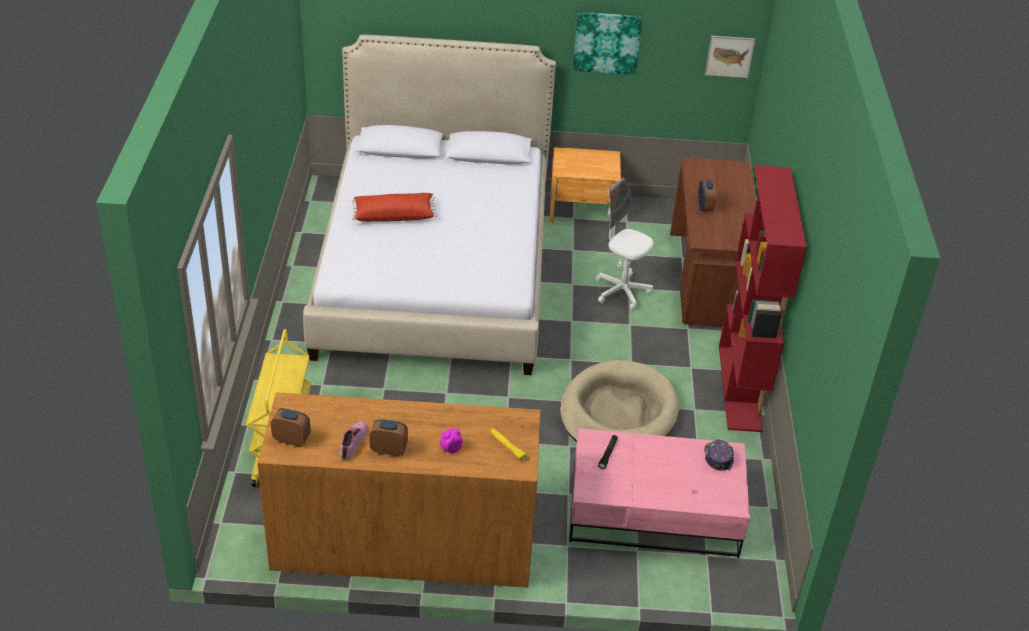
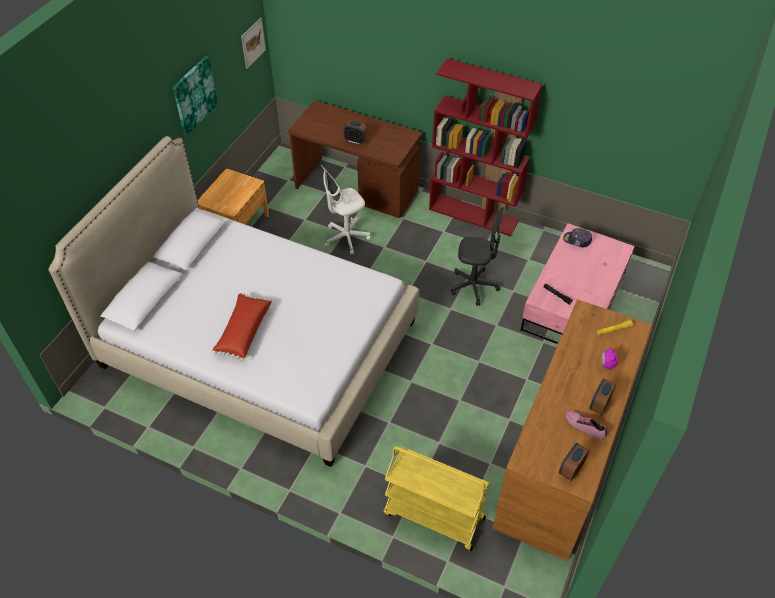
camera: 65 degrees left, 10 degrees up
beige dog bed [560,360,679,442] -> grey office chair [451,207,504,306]

